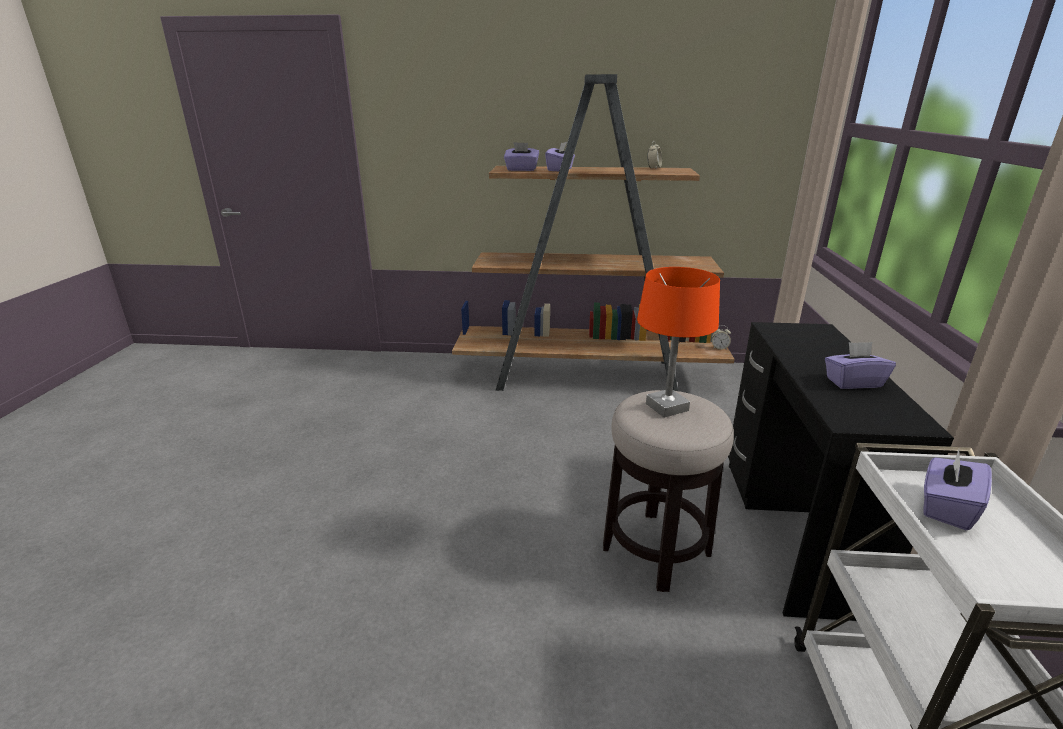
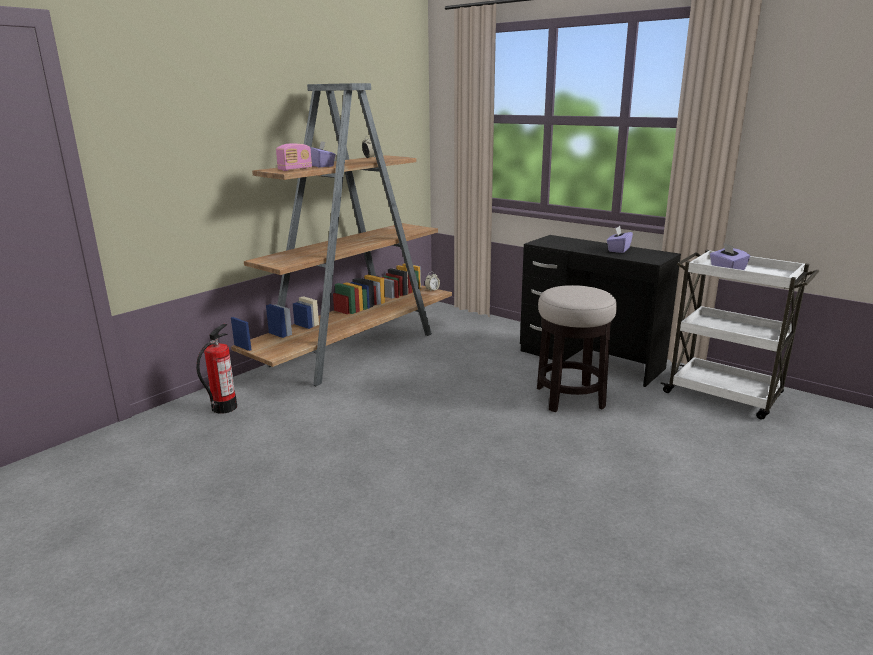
camera: 55 degrees left, 5 degrees down
purple tissue box [504,142,539,171] -> radio [276,143,312,171]
orange table lamp [637,267,720,418] -> none
none -> fire extinguisher [196,324,237,414]

